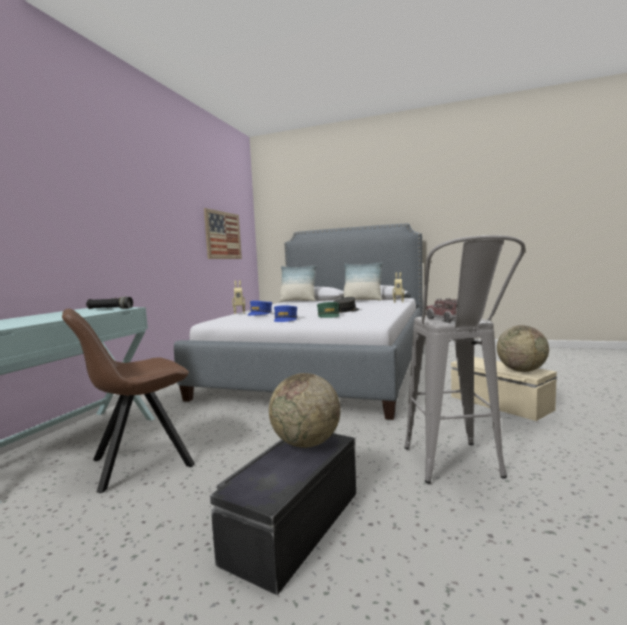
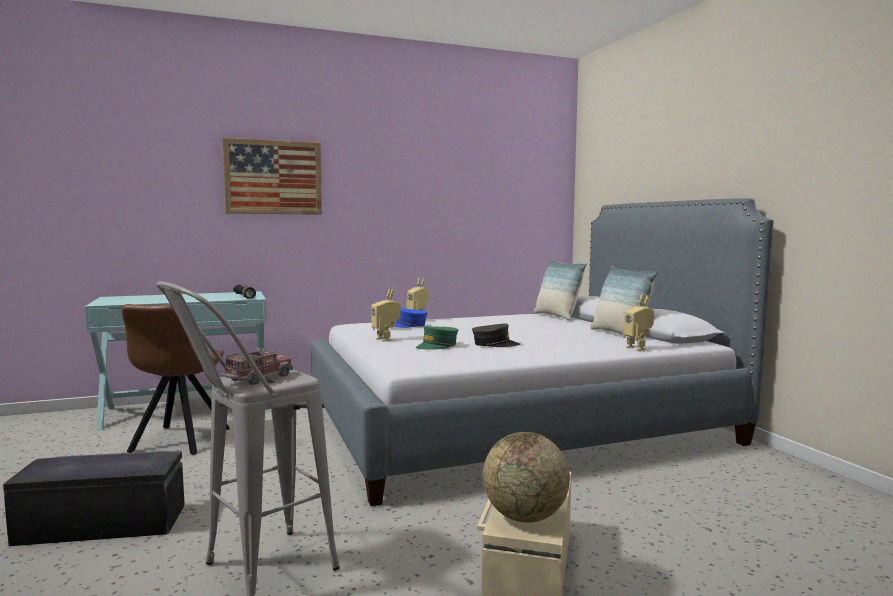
camera: 50 degrees right, 0 degrees up
brown chair [62,309,195,493] -> brown chair turned 105 degrees counterclockwise [121,304,230,455]
picture [204,208,242,259] -> picture moved to [222,138,322,214]
globe [269,373,341,448] -> none
blue cap [274,305,297,322] -> toy robot [371,289,401,342]

